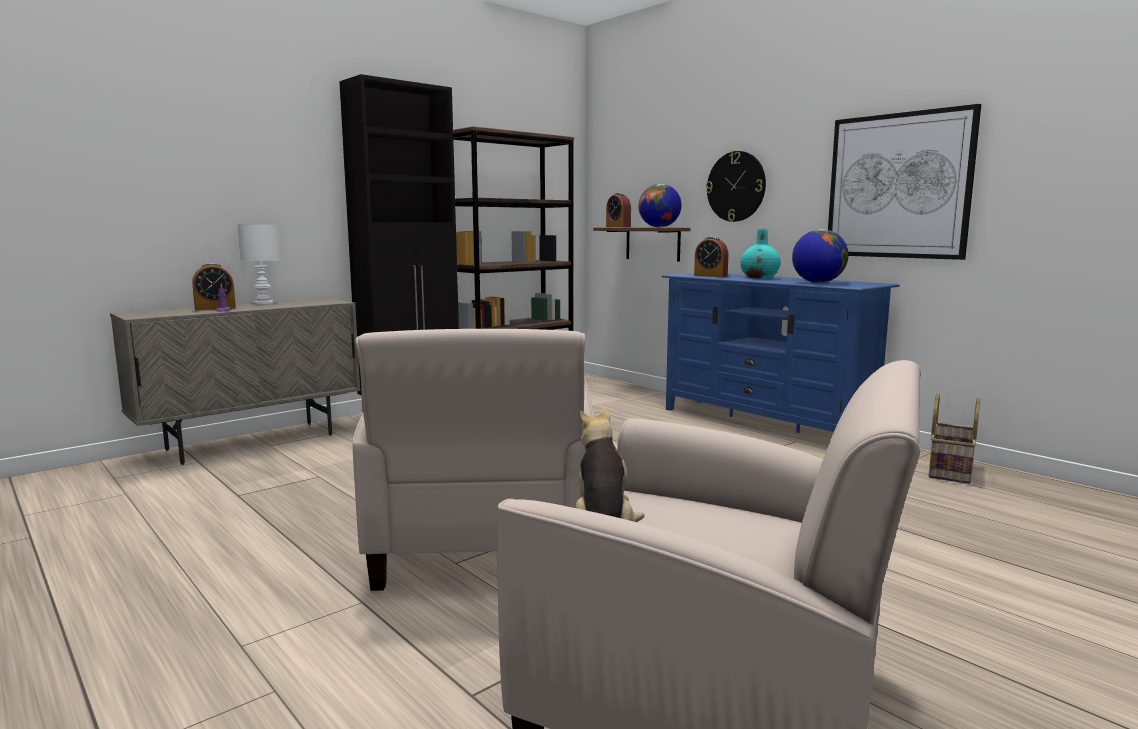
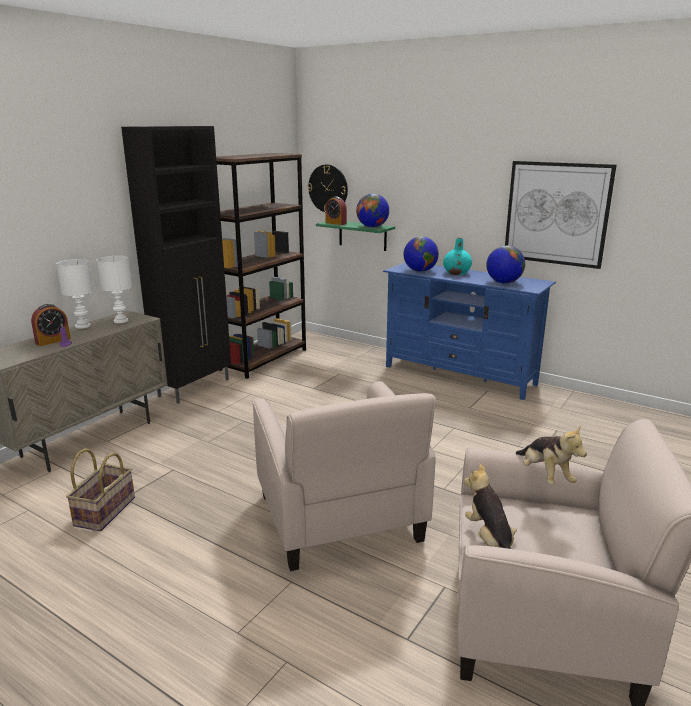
camera: 15 degrees left, 10 degrees up
brown shelf [593,227,691,261] -> green shelf [316,222,395,251]
alarm clock [694,237,728,277] -> globe [403,236,439,272]
wall clock [706,151,766,222] -> wall clock moved to [308,164,348,212]
basket [929,393,980,484] -> basket moved to [66,448,135,531]
none -> white table lamp [97,256,132,323]
none -> plush toy [515,425,587,485]

